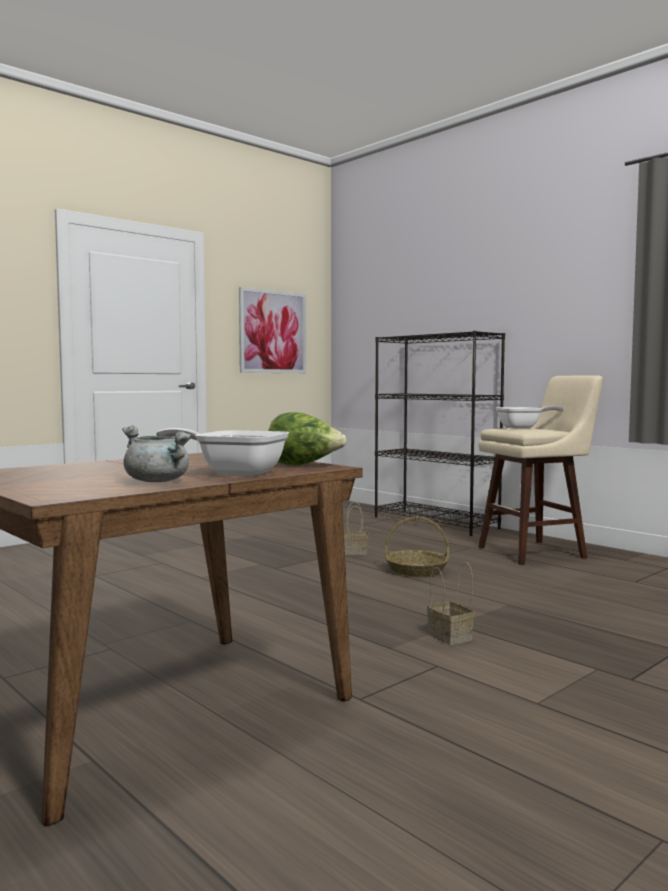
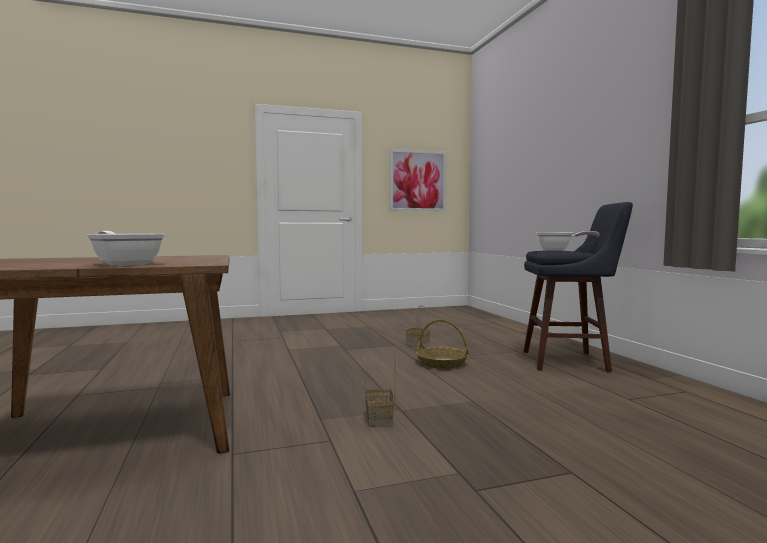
camera: 25 degrees right, 0 degrees up
grey cooking pot [122,425,191,482] -> none
lettuce [268,412,347,465] -> none
black bookcase [375,331,505,536] -> none
beige stool [478,375,603,565] -> blue stool [523,202,633,372]

